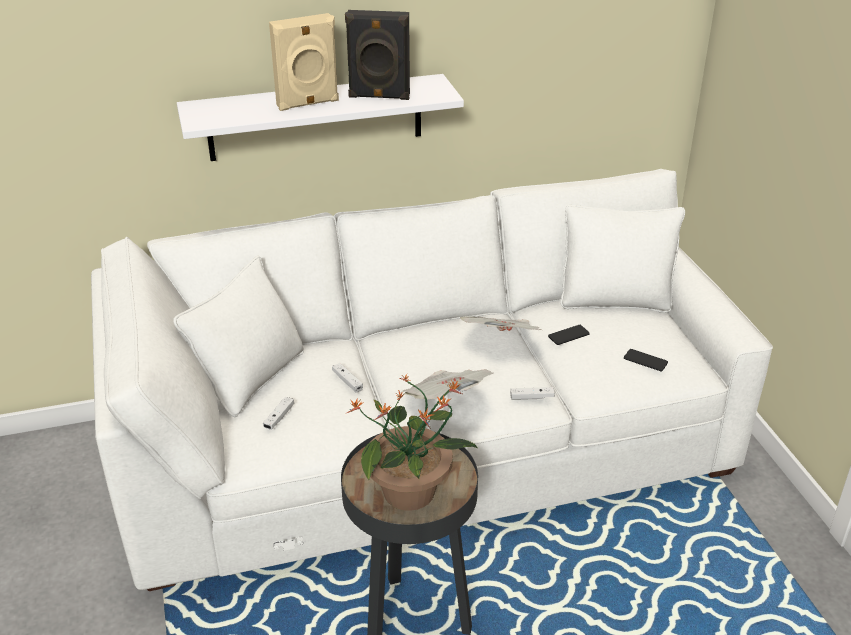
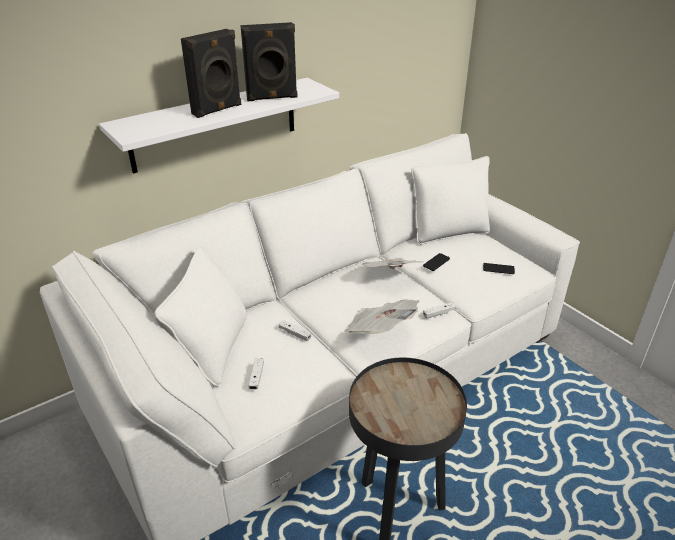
camera: 20 degrees left, 0 degrees up
beige speaker [269,13,339,111] -> black speaker [181,29,241,118]
potted plant [347,374,478,511] -> none

